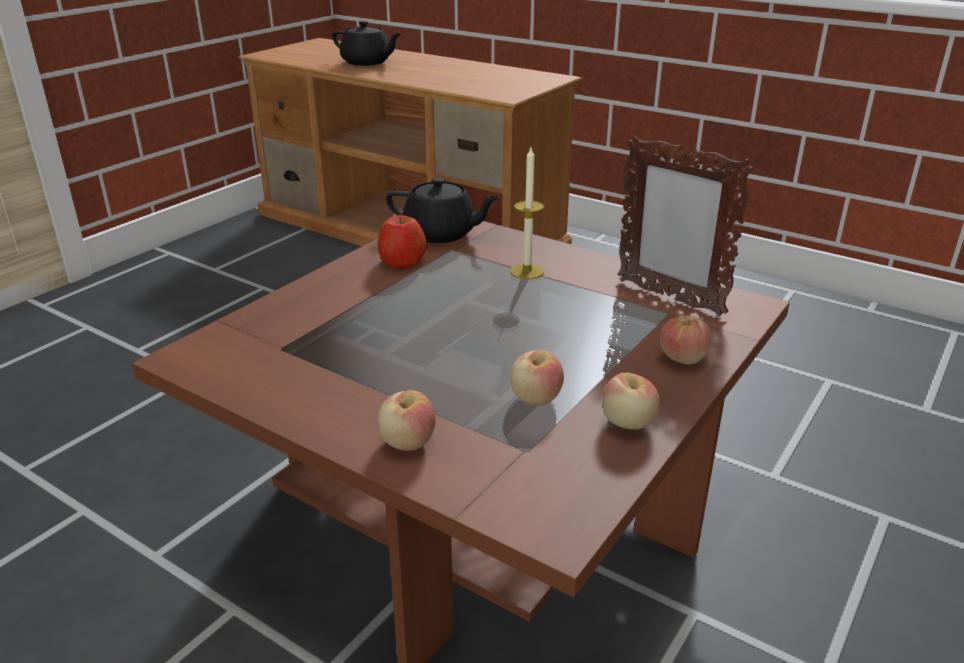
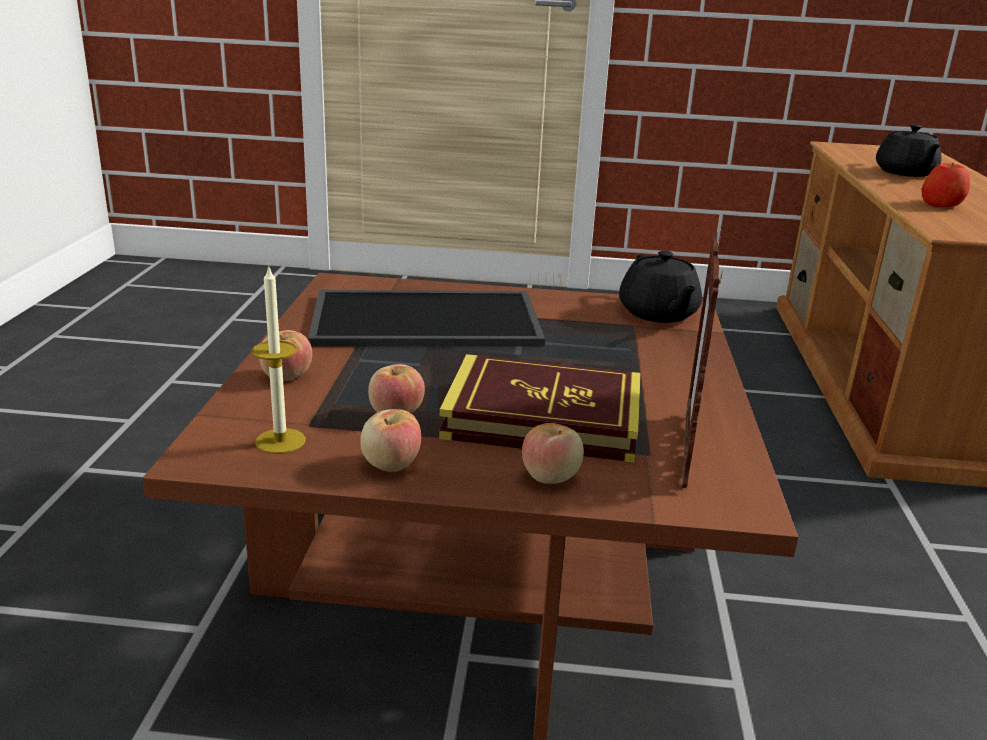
camera: 60 degrees right, 5 degrees down
apple [378,215,427,268] -> apple moved to [922,162,970,207]
candle [510,147,544,279] -> candle moved to [252,264,306,454]
none -> tray [308,290,545,347]
none -> book [439,354,641,463]

